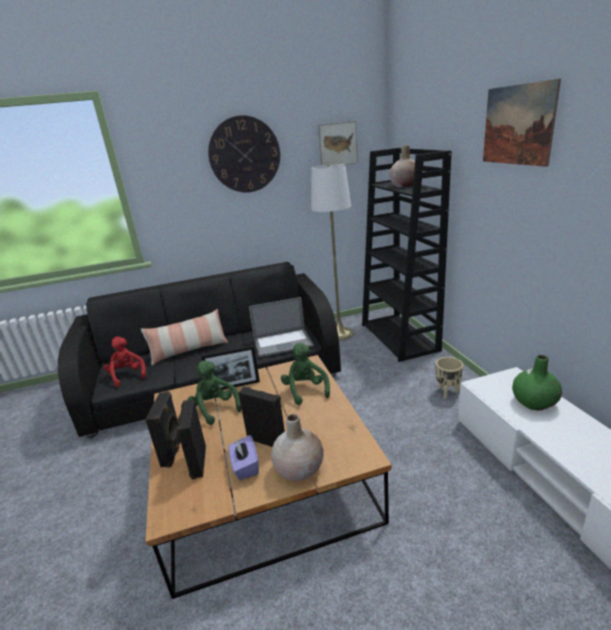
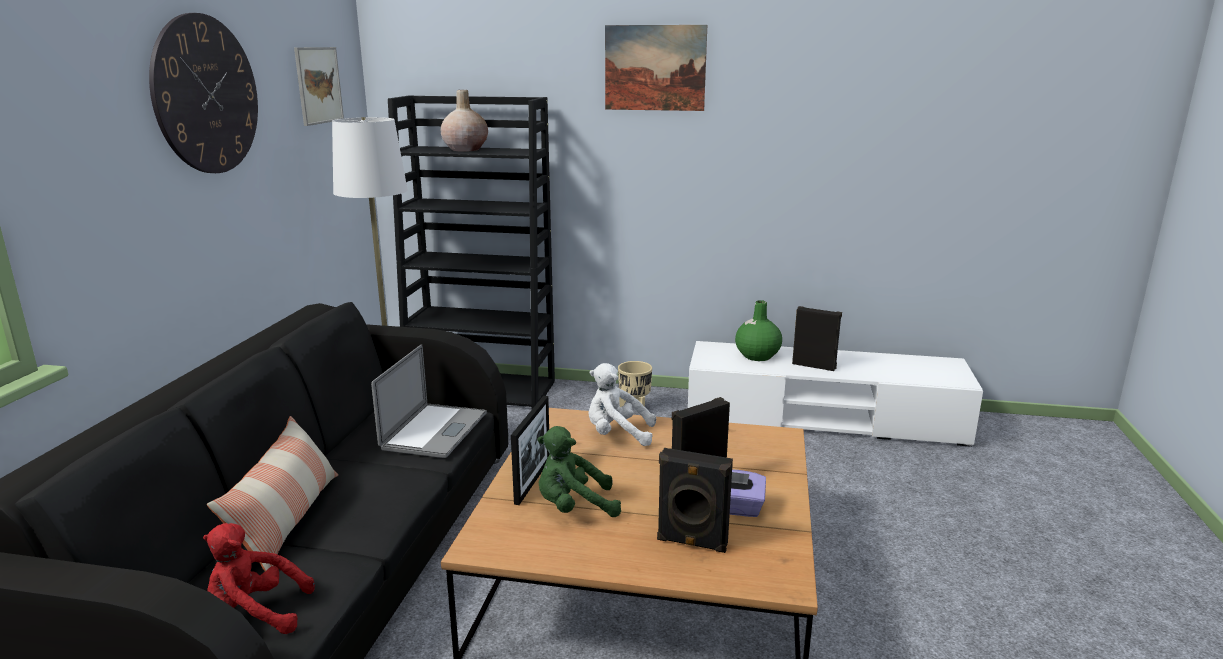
camera: 65 degrees left, 5 degrees down
black speaker [145,391,180,467] -> black speaker moved to [792,306,842,371]
beige vase [271,414,324,481] -> none
green plush toy [281,343,330,405] -> white plush toy [588,363,656,446]

